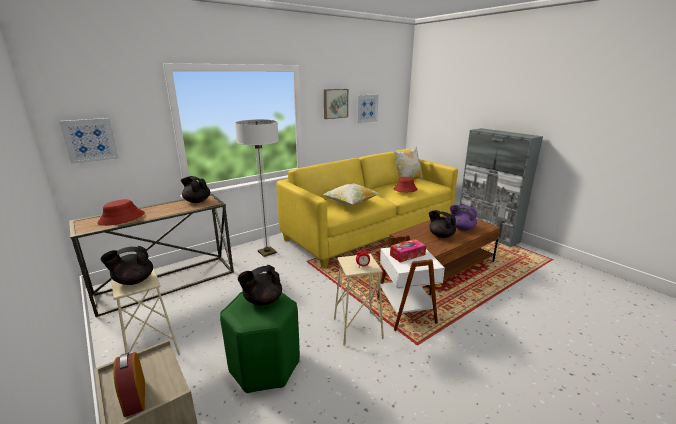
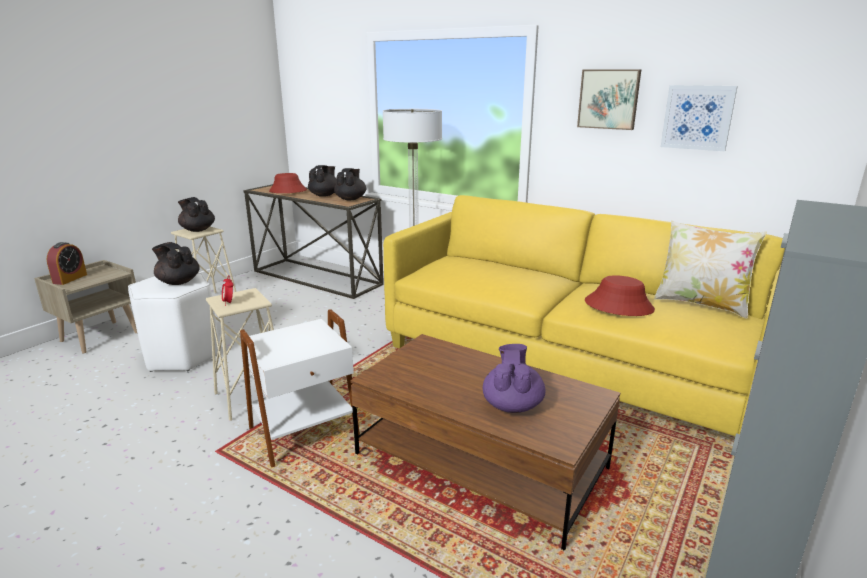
camera: 70 degrees right, 0 degrees up
picture [59,118,119,164] -> none
alarm clock [113,352,145,417] -> alarm clock turned 150 degrees clockwise [47,242,87,285]
green stool [220,292,300,393] -> white stool [128,273,219,372]
pillow [323,184,379,205] -> none
tissue box [390,239,426,263] -> none
black teapot [428,210,456,238] -> black teapot moved to [308,165,337,197]

